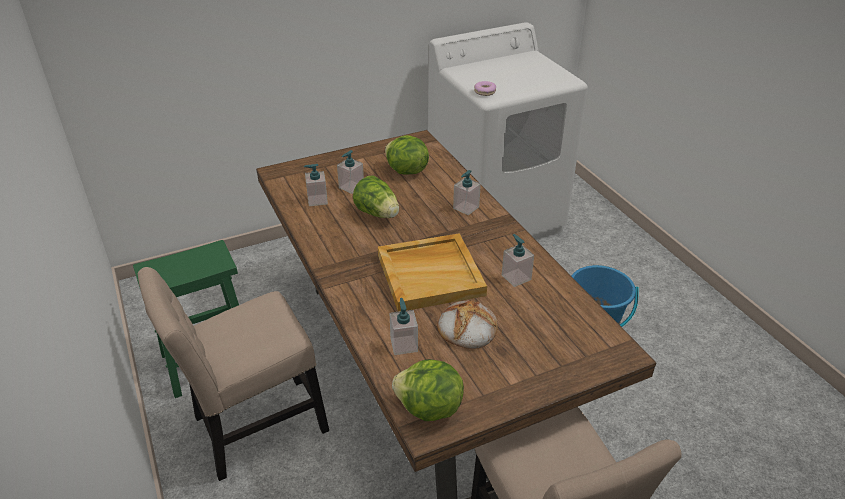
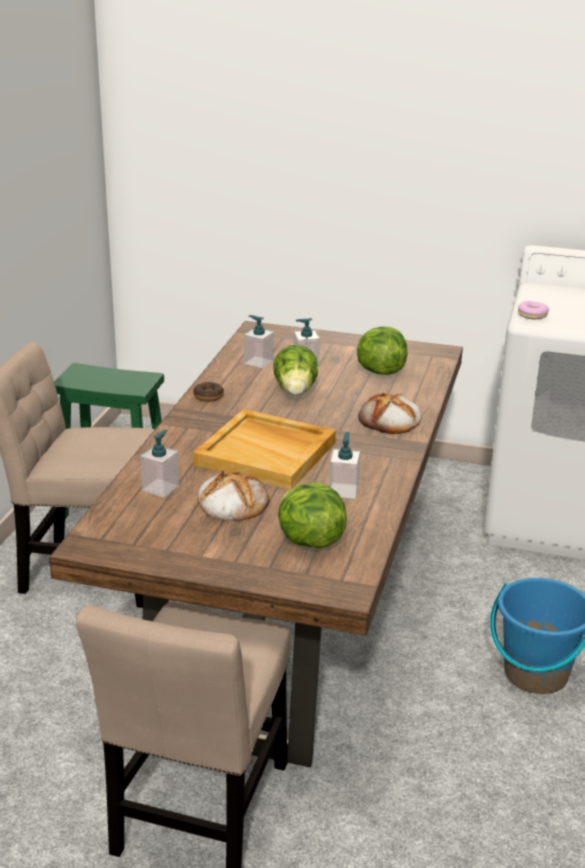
camera: 40 degrees right, 10 degrees down
lettuce [392,359,464,421] -> lettuce moved to [278,482,347,548]
soap dispenser [453,170,481,215] -> bread [358,393,422,434]
none -> donut [193,382,224,402]

